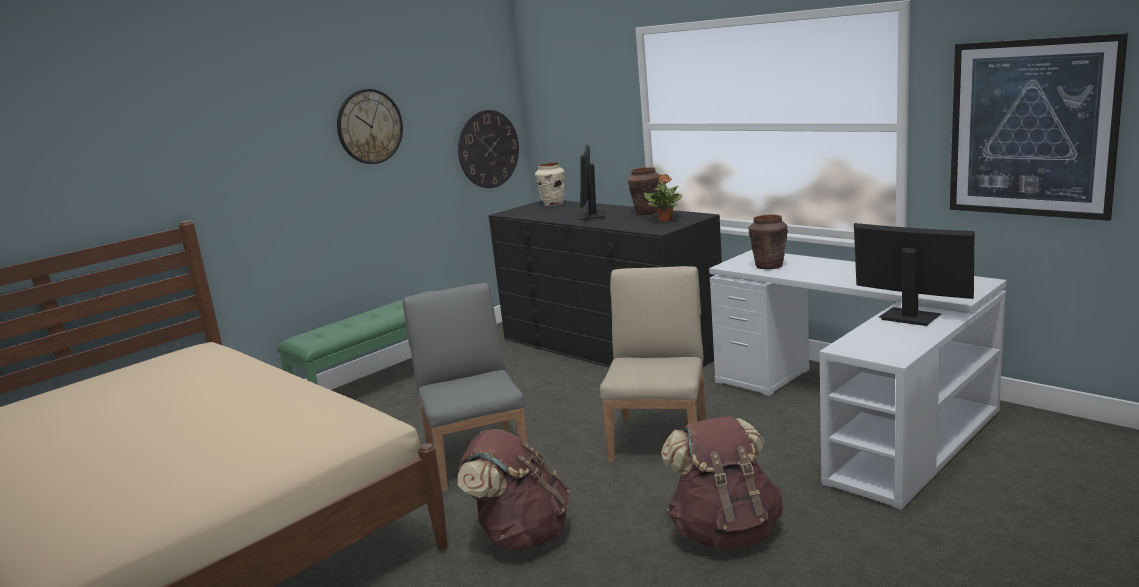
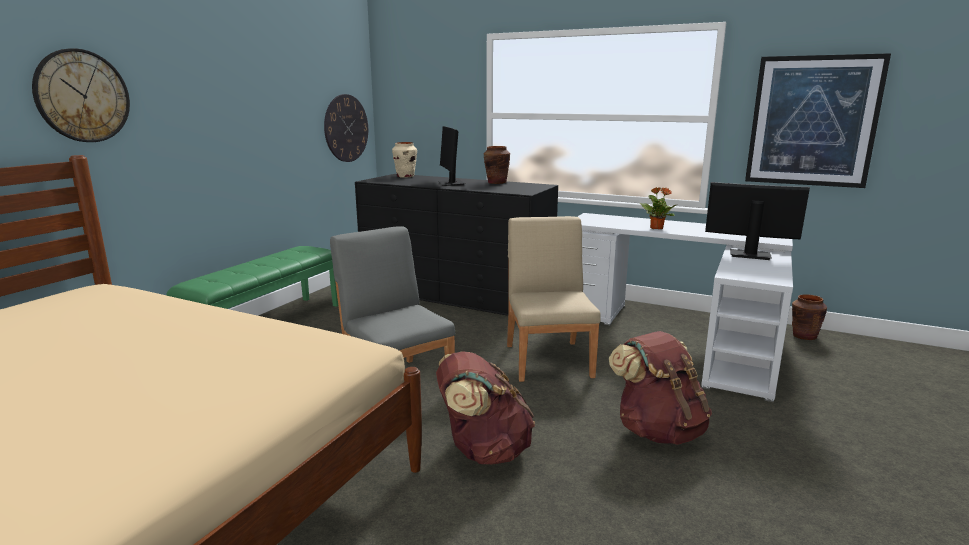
camera: 20 degrees left, 0 degrees up
wall clock [337,89,403,164] -> wall clock moved to [32,48,130,142]
potted plant [644,174,682,222] -> potted plant moved to [640,187,678,229]
brown vase [749,214,788,270] -> brown vase moved to [792,294,827,340]

